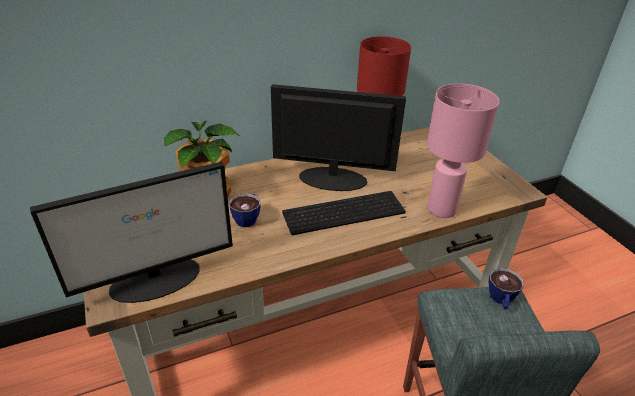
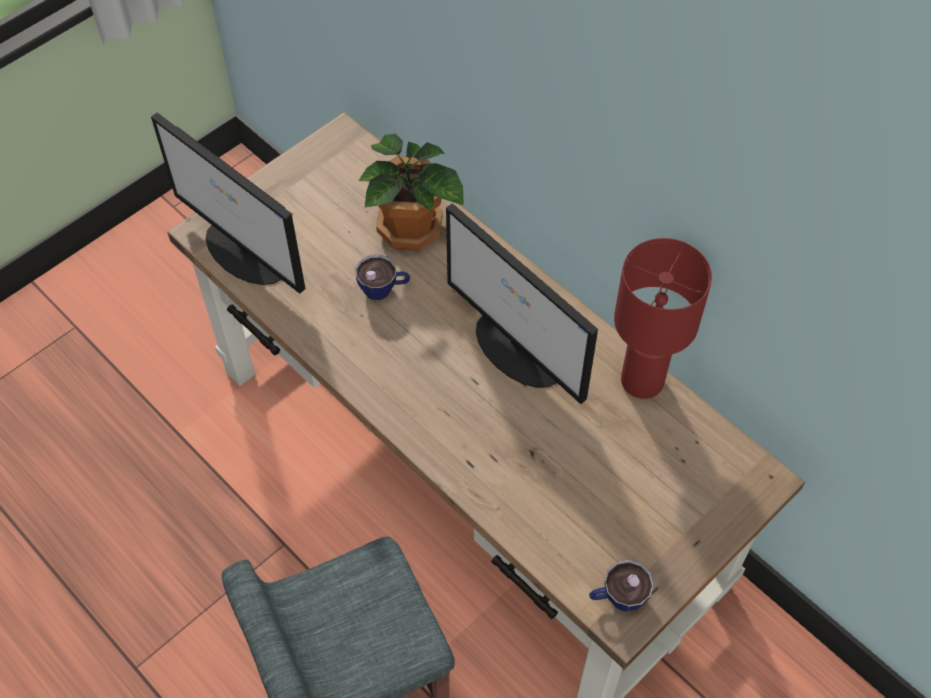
camera: 70 degrees right, 20 degrees up
monitor [271,84,406,191] -> monitor turned 150 degrees clockwise [446,203,598,404]
keyboard [282,191,406,235] -> none
pink table lamp [427,84,499,218] -> none
cup [489,268,524,309] -> cup moved to [589,560,654,612]

